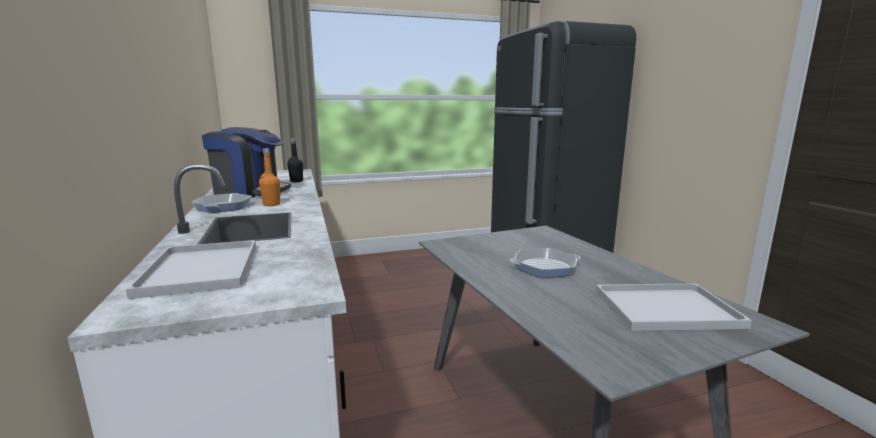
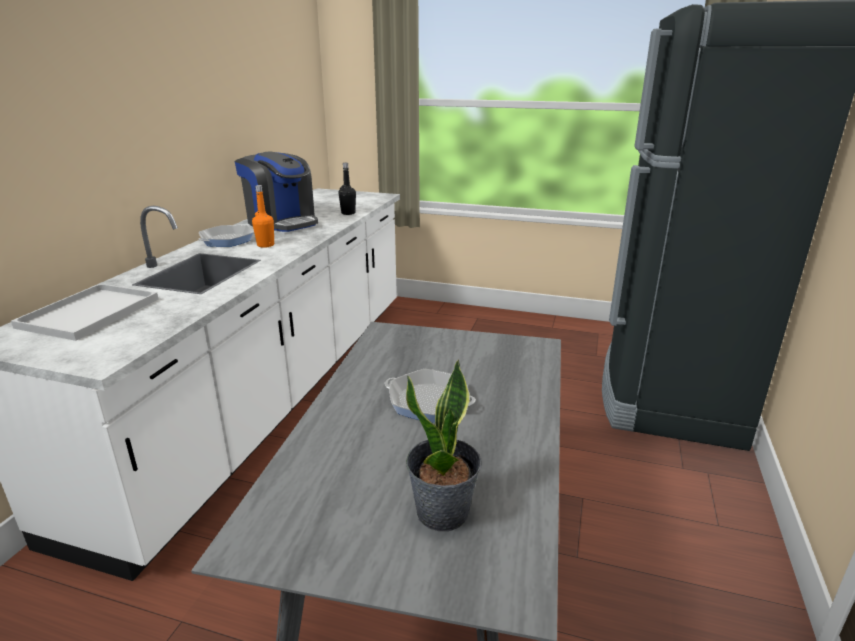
camera: 35 degrees right, 10 degrees up
white tray [596,283,752,331] -> potted plant [406,360,482,531]

